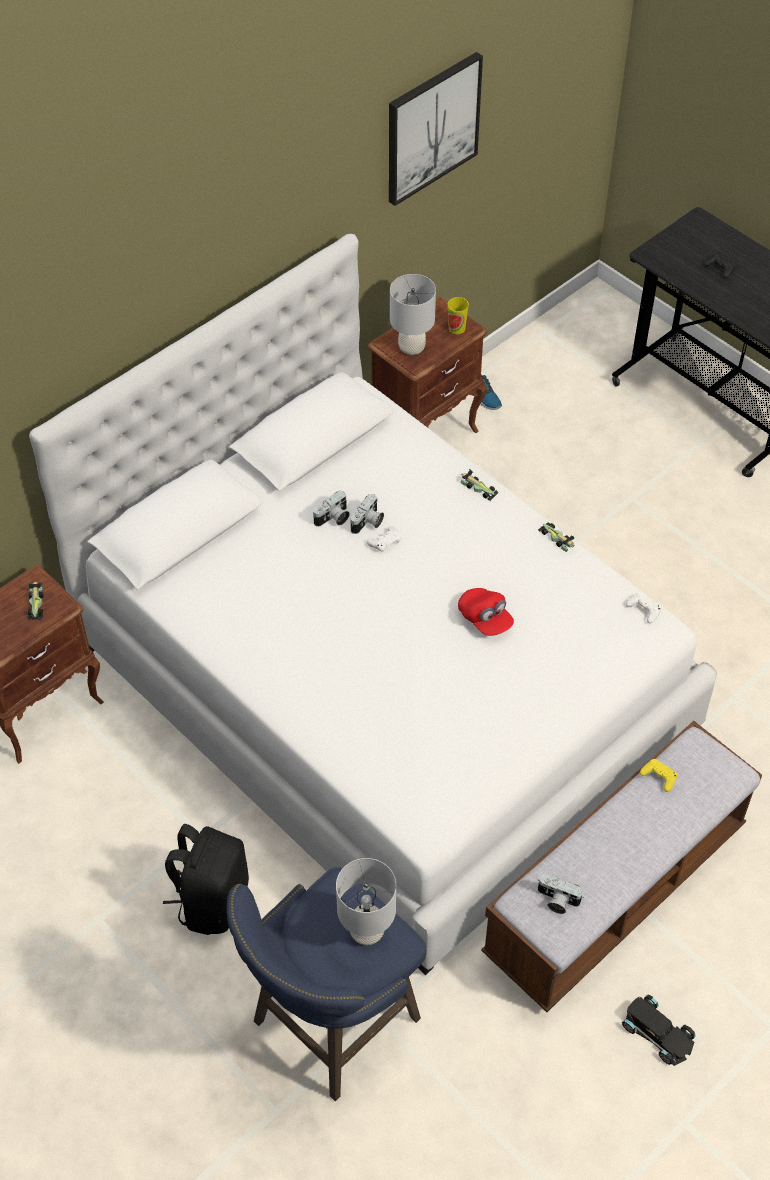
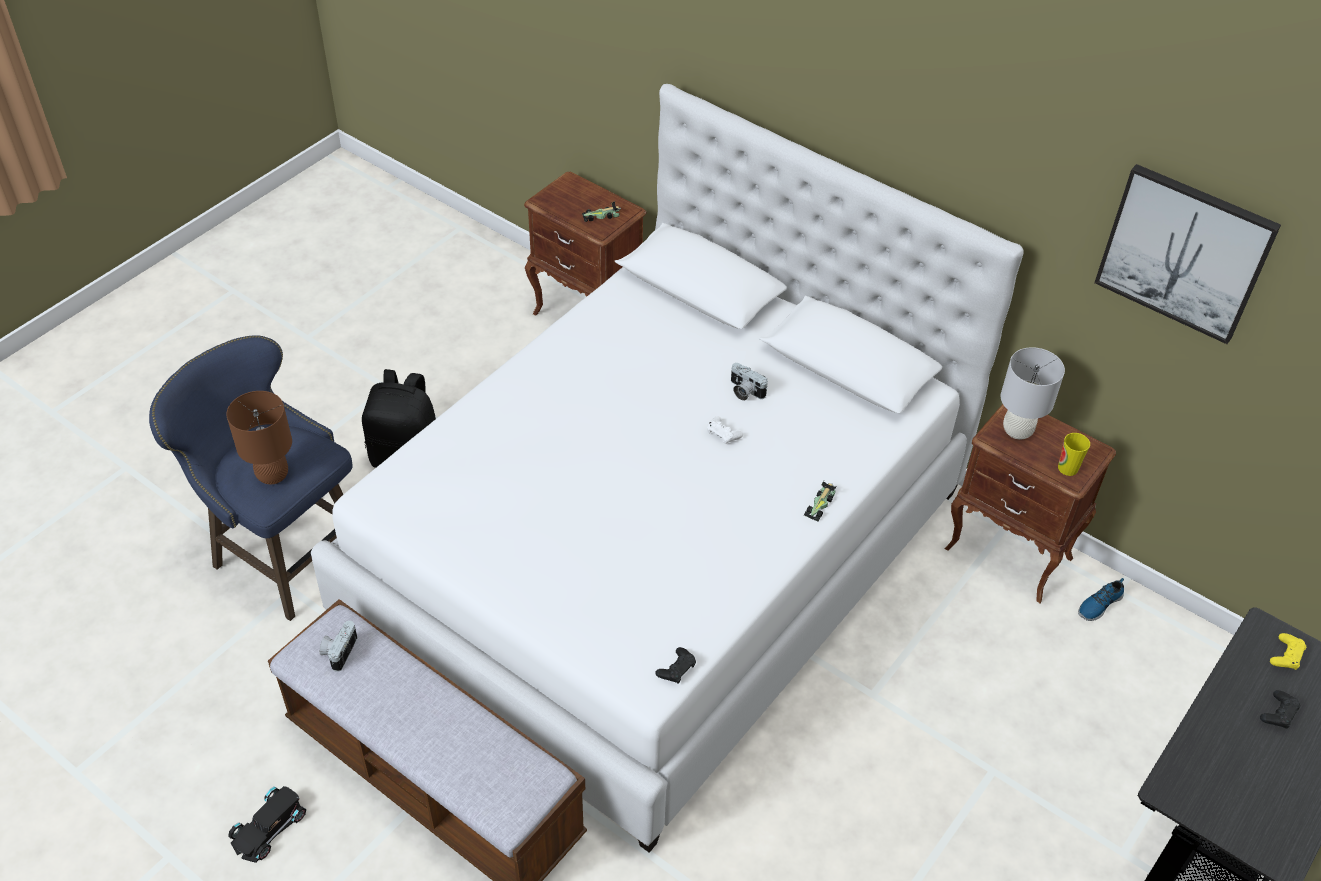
camera: 80 degrees right, 5 degrees down
grey table lamp [336,858,396,945] -> brown table lamp [226,391,292,485]
camera [351,494,384,534] -> none
red cap [458,588,514,636] -> none
toy car [538,523,574,552] -> none
white game controller [626,592,662,624] -> black game controller [655,647,696,684]
yellow game controller [640,759,677,792] -> yellow game controller moved to [1270,633,1306,670]

